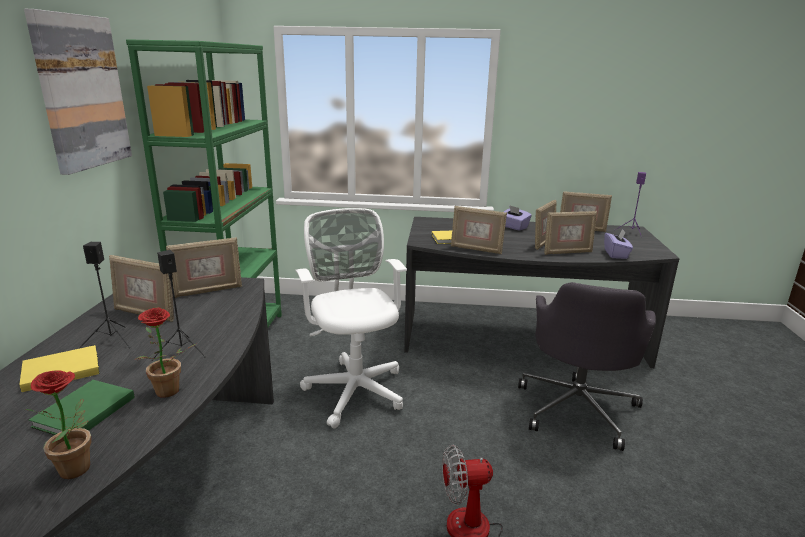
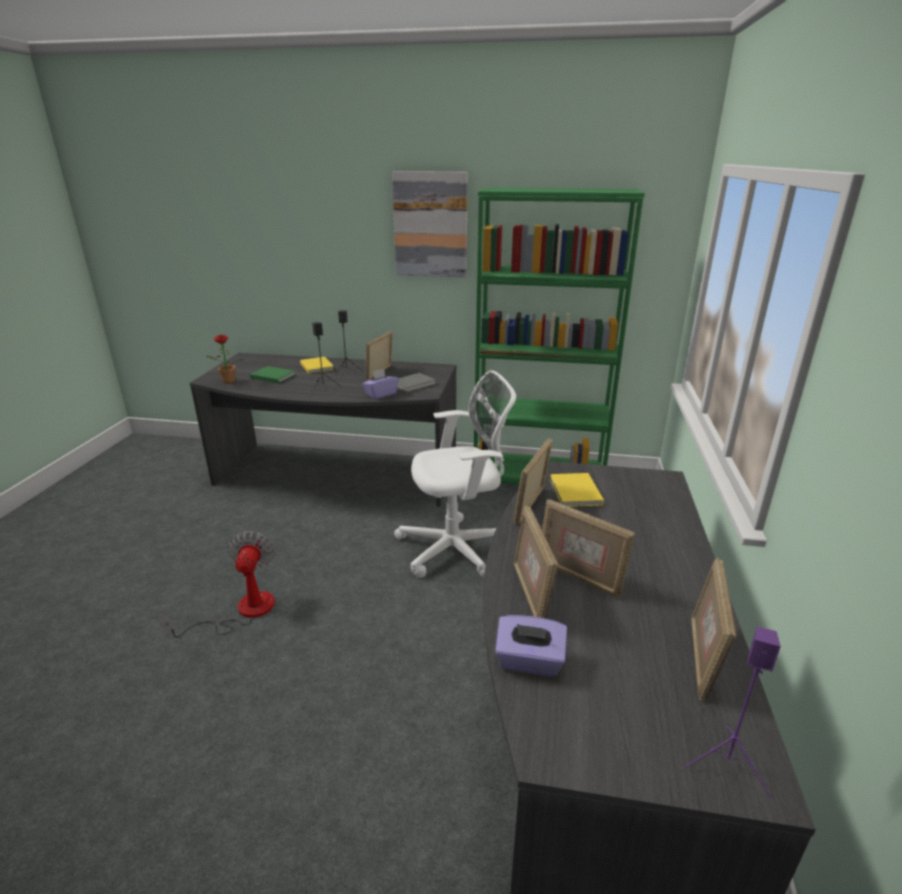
camera: 95 degrees right, 5 degrees up
potted plant [134,308,196,398] -> none
picture frame [166,237,242,298] -> grey book [397,373,436,393]
purple tissue box [504,205,532,231] -> purple tissue box moved to [362,369,399,399]
grey office chair [518,282,656,451] -> none

